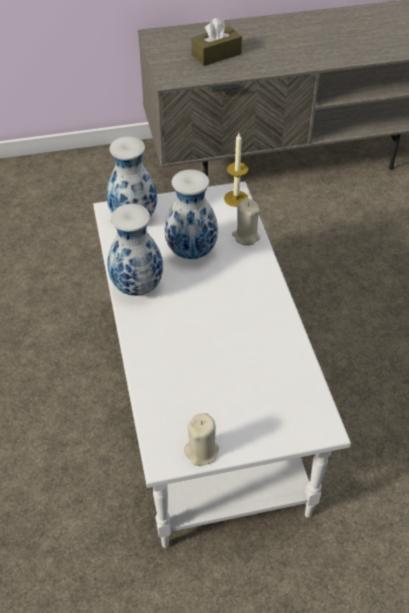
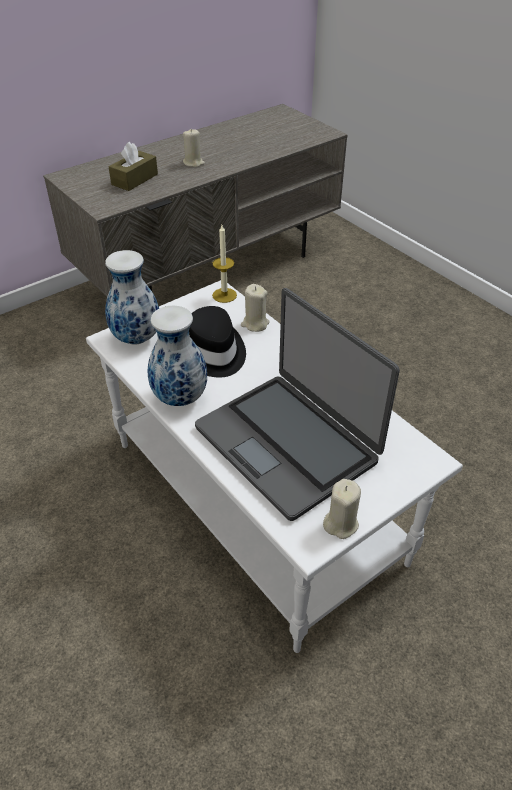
camera: 25 degrees left, 5 degrees down
vase [165,170,218,259] -> black hat [189,306,246,377]
none -> beige candle [183,129,205,167]
none -> laptop [195,288,400,521]

